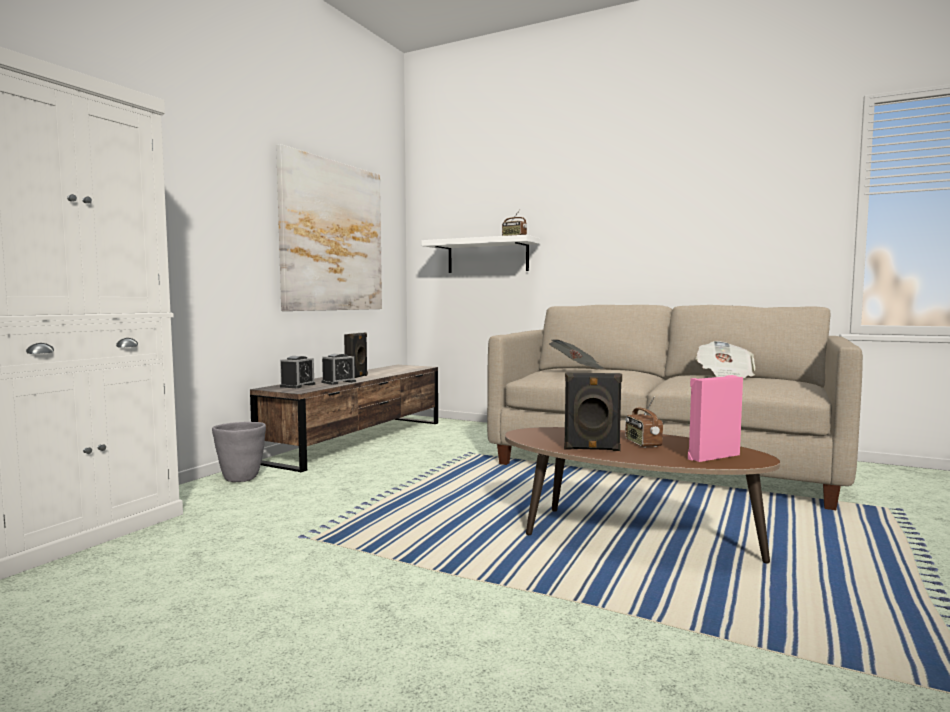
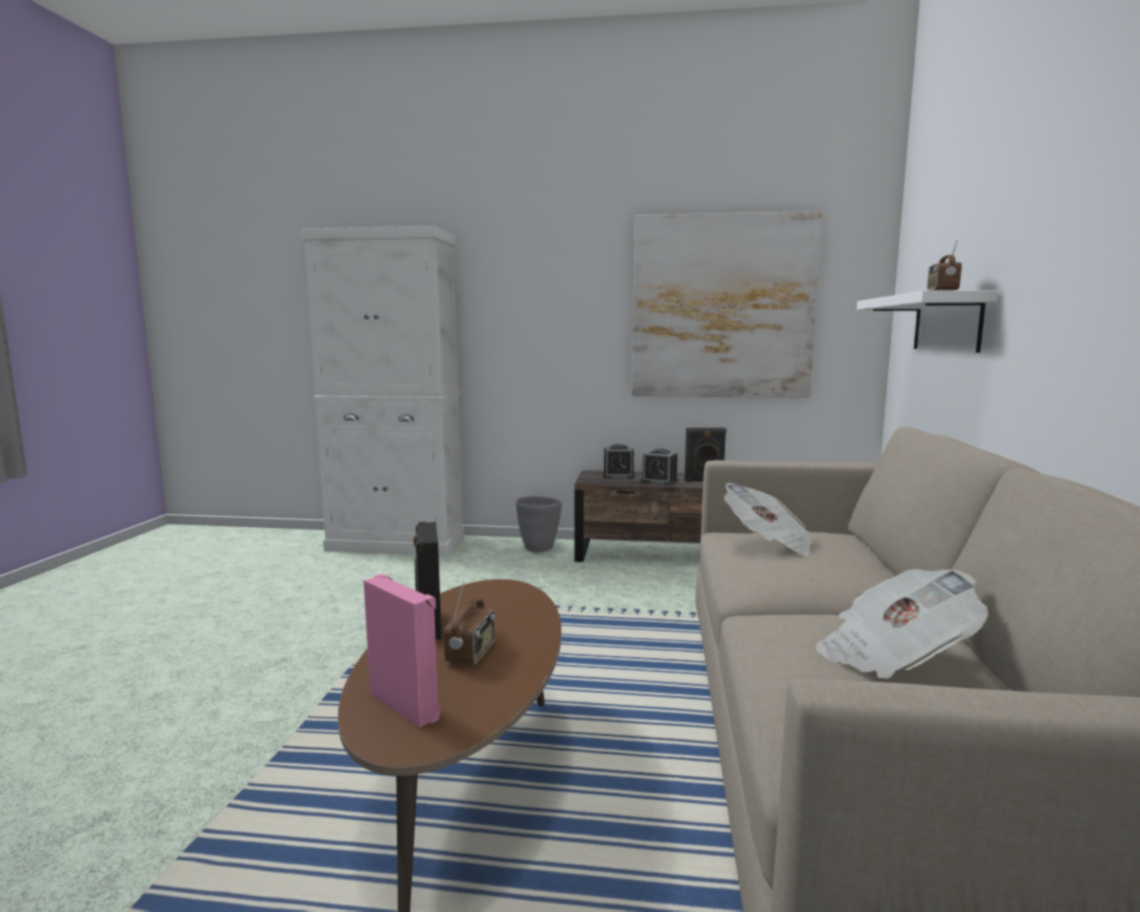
camera: 70 degrees right, 5 degrees up
radio [625,396,663,448] -> radio turned 135 degrees clockwise [444,581,495,665]

